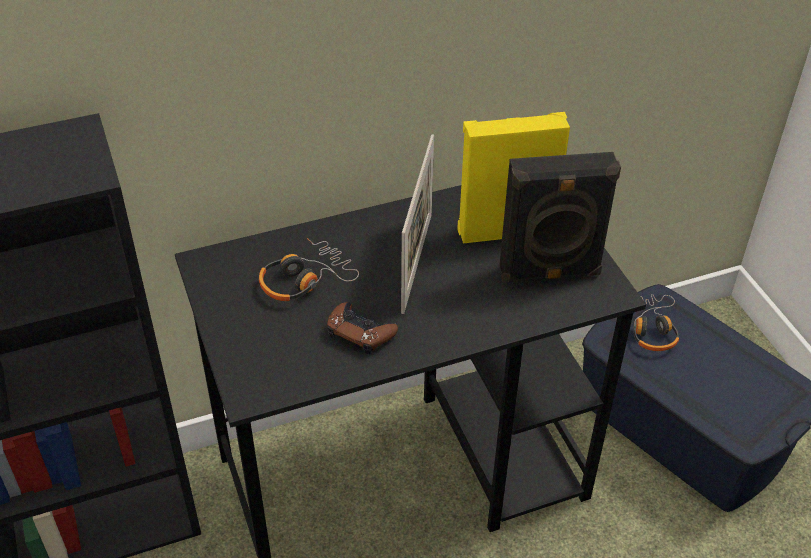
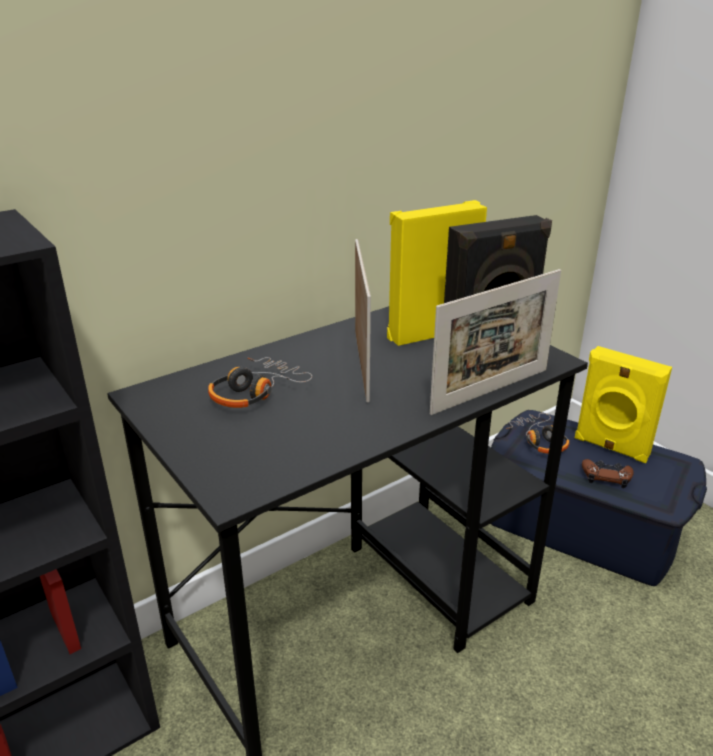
camera: 15 degrees left, 15 degrees down
brown game controller [327,302,398,354] -> brown game controller moved to [582,459,634,489]
none -> picture frame [430,269,561,415]
none -> yellow speaker [575,346,672,463]

